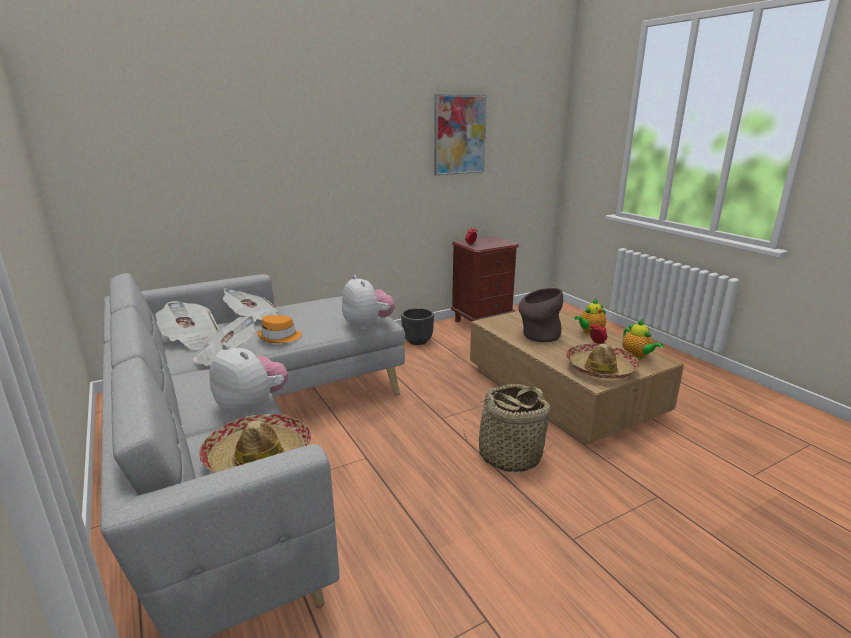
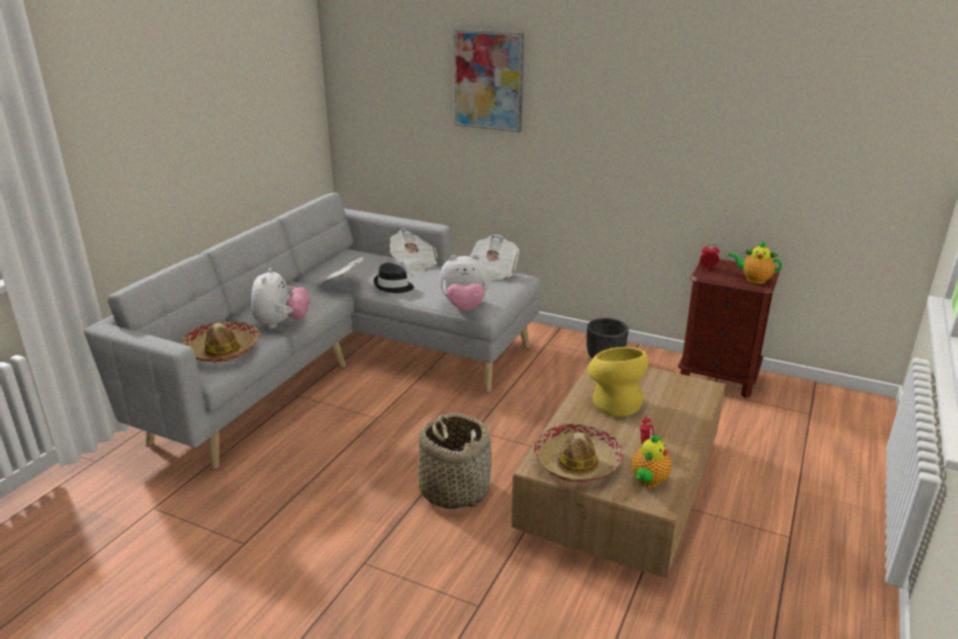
camera: 55 degrees right, 5 degrees up
newspaper [155,301,219,350] -> newspaper moved to [470,235,520,281]
orange hat [257,315,302,343] -> black hat [374,263,414,293]
plush toy [342,275,395,330] -> plush toy turned 60 degrees clockwise [439,255,490,311]
picture [434,94,487,176] -> picture moved to [454,29,524,132]
brown vase [518,288,563,342] -> yellow vase [588,347,649,417]
teapot [574,298,606,334] -> teapot moved to [728,240,782,284]

